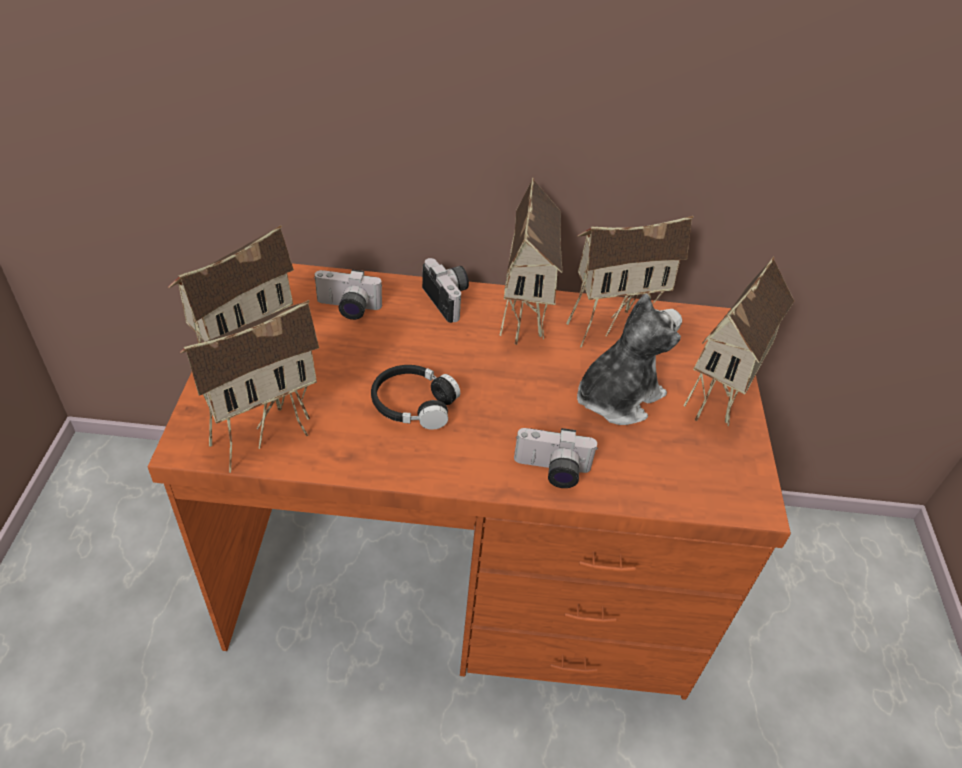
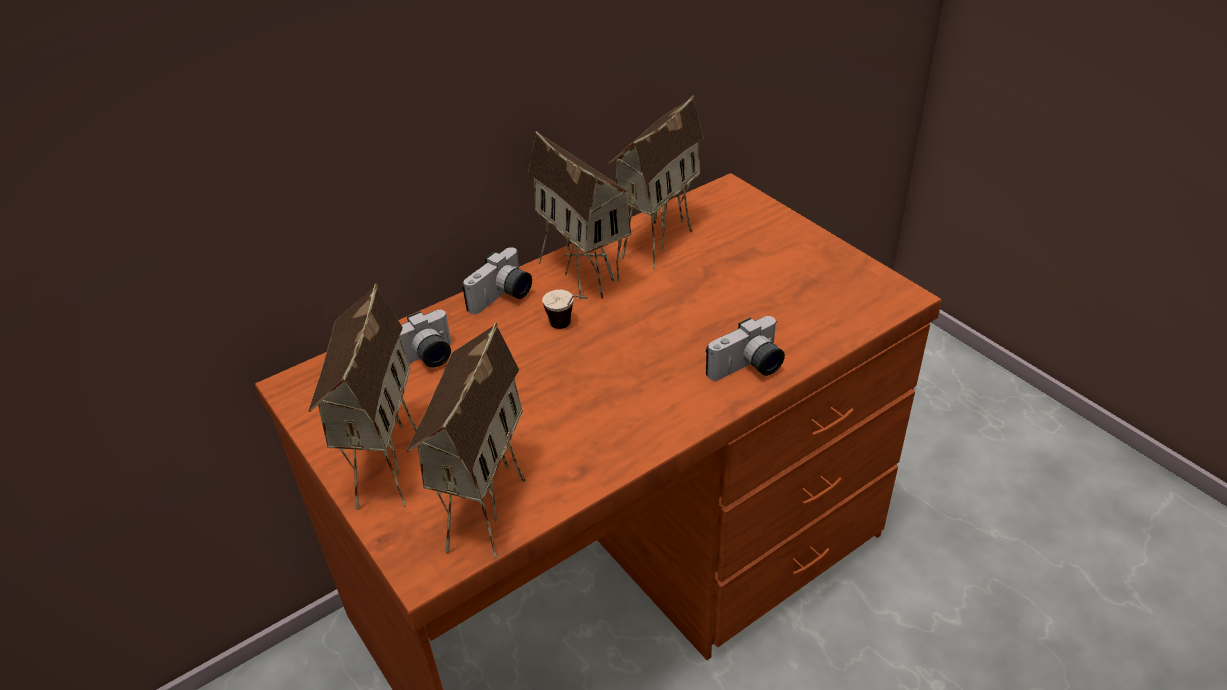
camera: 35 degrees left, 5 degrees down
black headphones [371,365,460,430] -> none
camera [422,258,469,323] -> camera turned 105 degrees clockwise [462,247,532,314]
plush toy [577,293,682,425] -> none
toy house [683,257,794,427] -> none
none -> cup [542,290,588,329]

